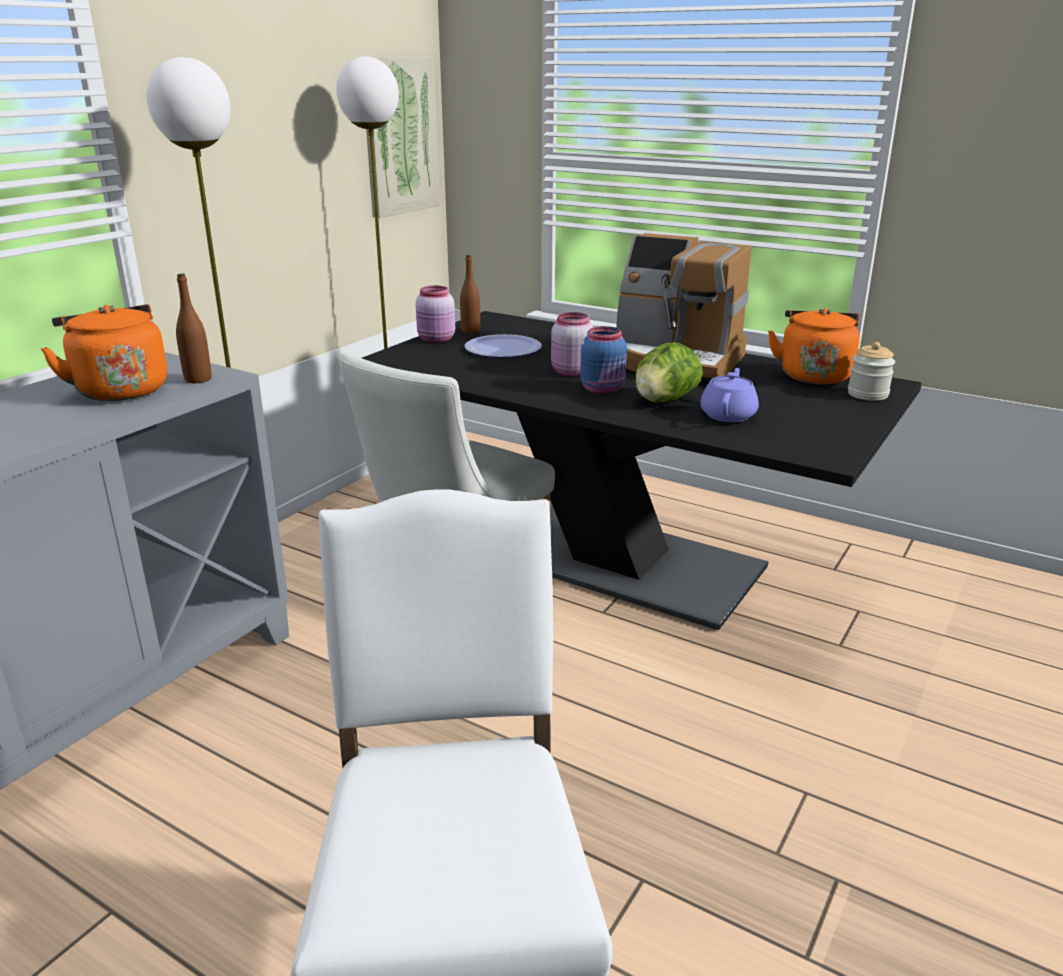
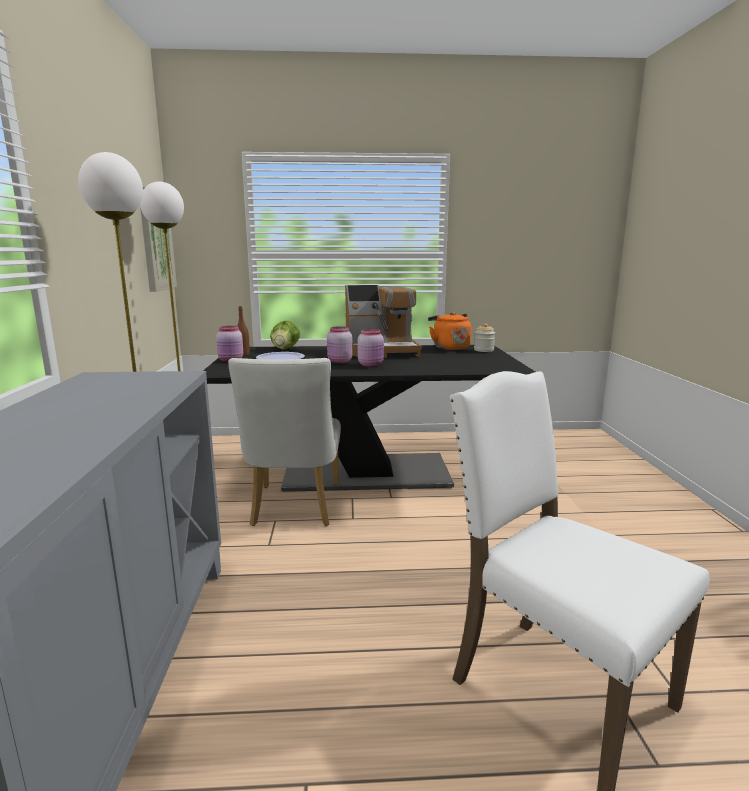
camera: 35 degrees left, 10 degrees down
orange kettle [40,304,167,401] -> none
brown bottle [176,274,211,383] -> none
blue jar [580,326,627,394] -> pink jar [357,329,384,367]
lettuce [635,342,703,402] -> lettuce moved to [270,321,300,350]
purple teapot [700,368,759,422] -> none

